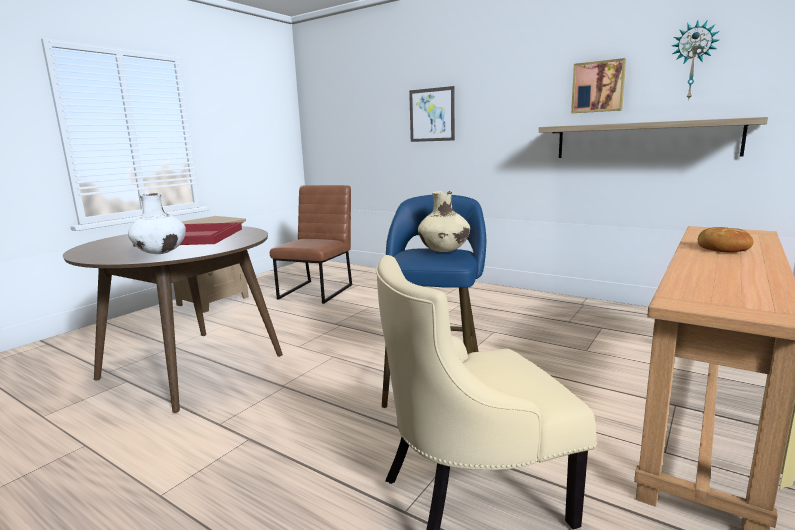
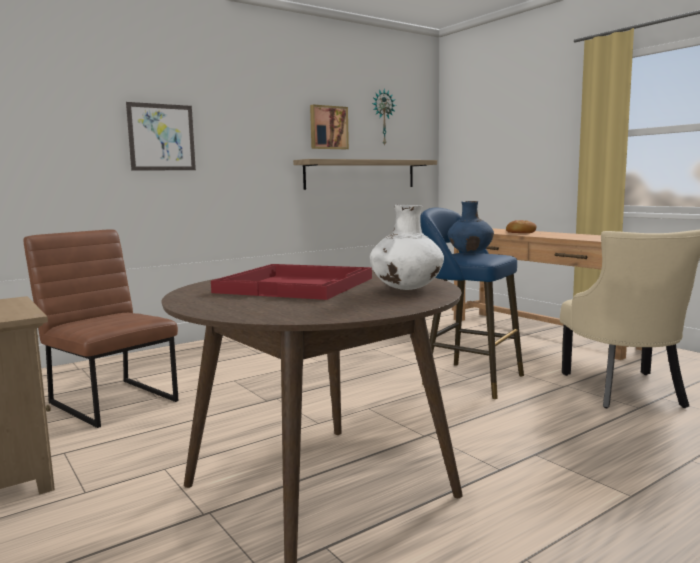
camera: 70 degrees left, 5 degrees down
beige vase [418,191,470,252] -> blue vase [447,201,494,253]

